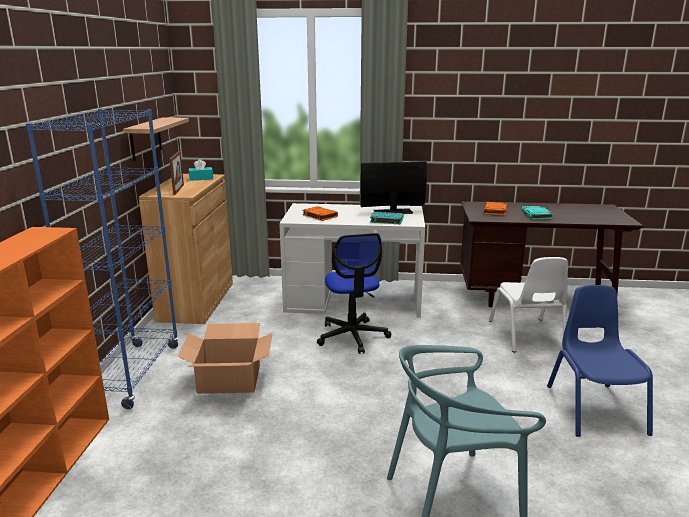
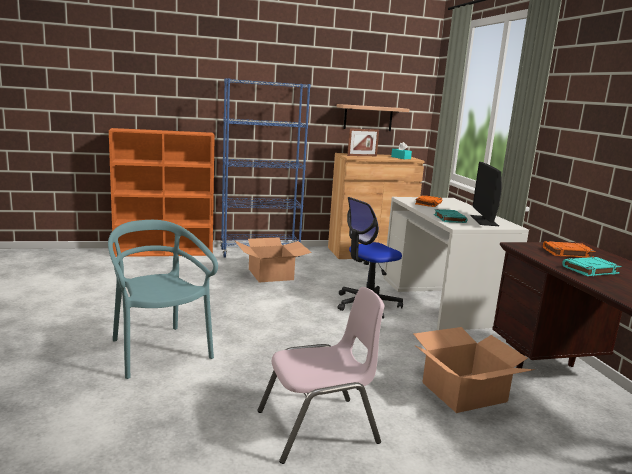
camera: 70 degrees right, 5 degrees down
monitor [361,161,427,214] -> monitor turned 150 degrees counterclockwise [470,162,502,226]
white chair [489,257,568,352] -> cardboard box [414,327,535,413]
blue chair [547,285,653,437] -> pink chair [257,287,384,464]

